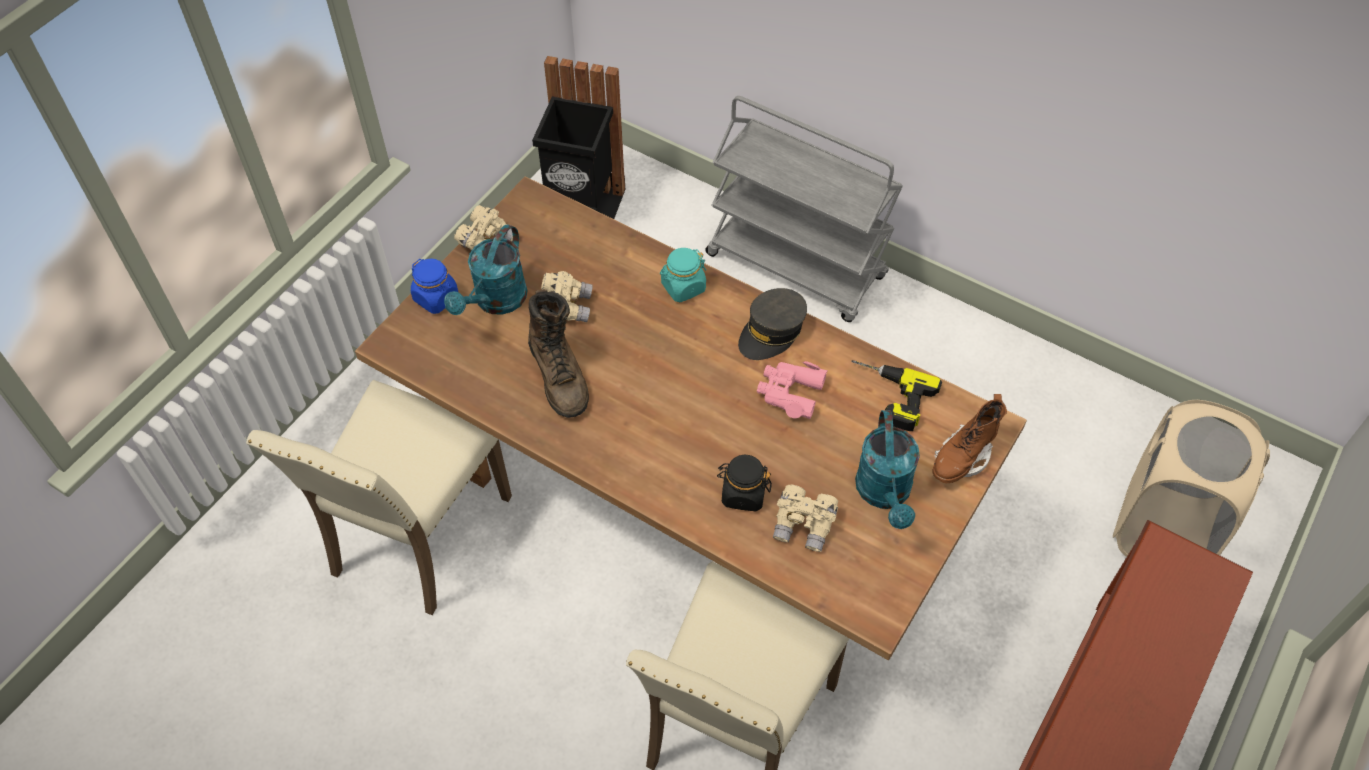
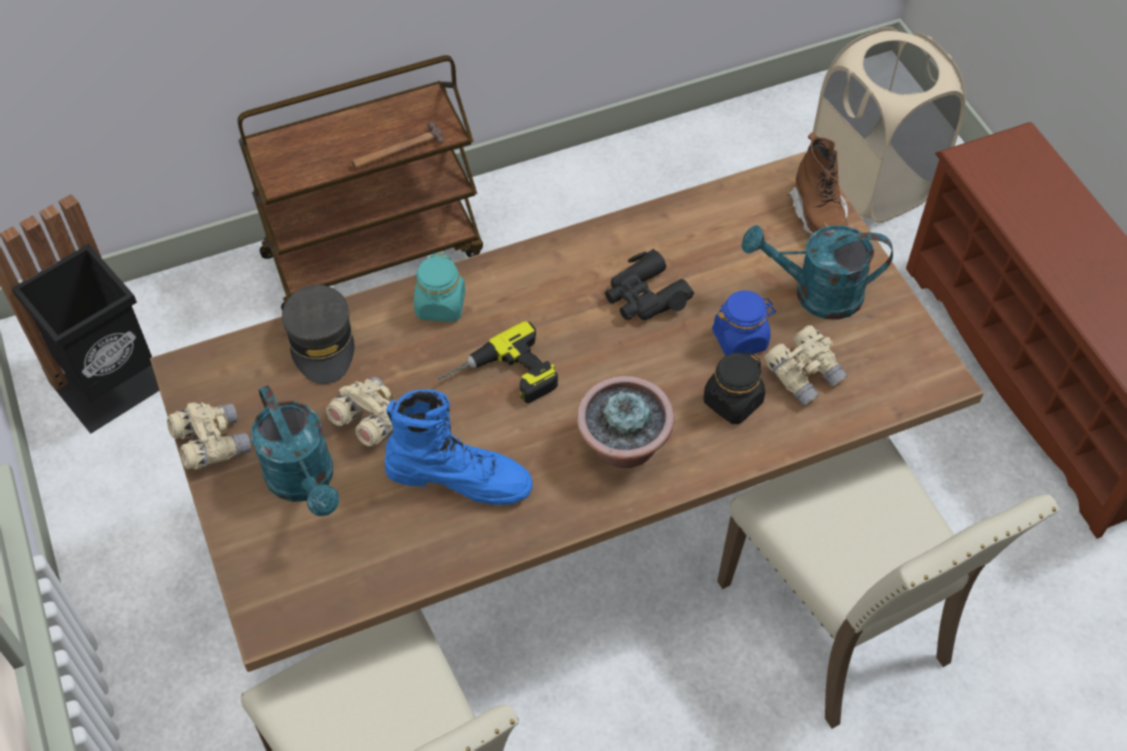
camera: 55 degrees left, 0 degrees up
blue jar [411,259,458,314] -> blue jar moved to [712,290,776,356]
brown boot [528,289,589,418] -> blue boot [385,389,533,505]
grey cart [705,96,903,322] -> brown cart [238,55,483,311]
grey cap [738,288,807,360] -> grey cap moved to [282,285,354,384]
pink binoculars [757,361,828,419] -> black binoculars [605,249,694,320]
power drill [852,360,942,431] -> power drill moved to [438,321,558,404]
turquoise watering can [855,410,920,529] -> turquoise watering can turned 150 degrees clockwise [742,225,893,320]
none -> hammer [352,121,444,169]
none -> potted plant [577,376,674,468]

